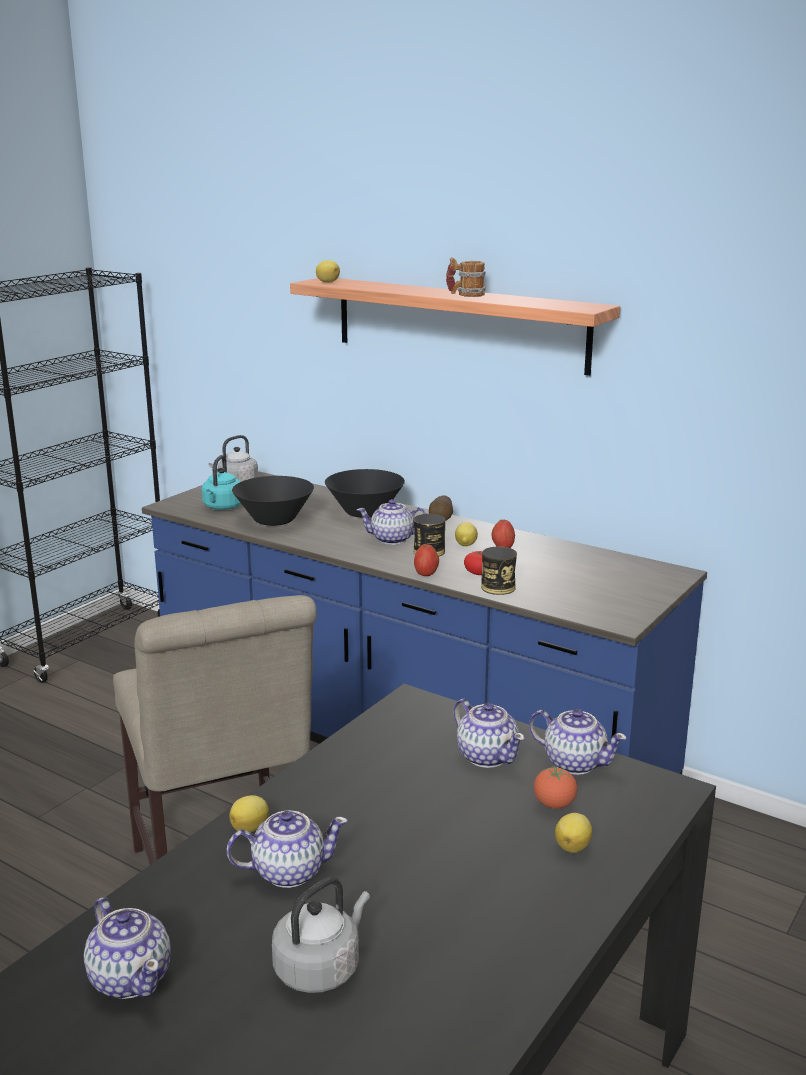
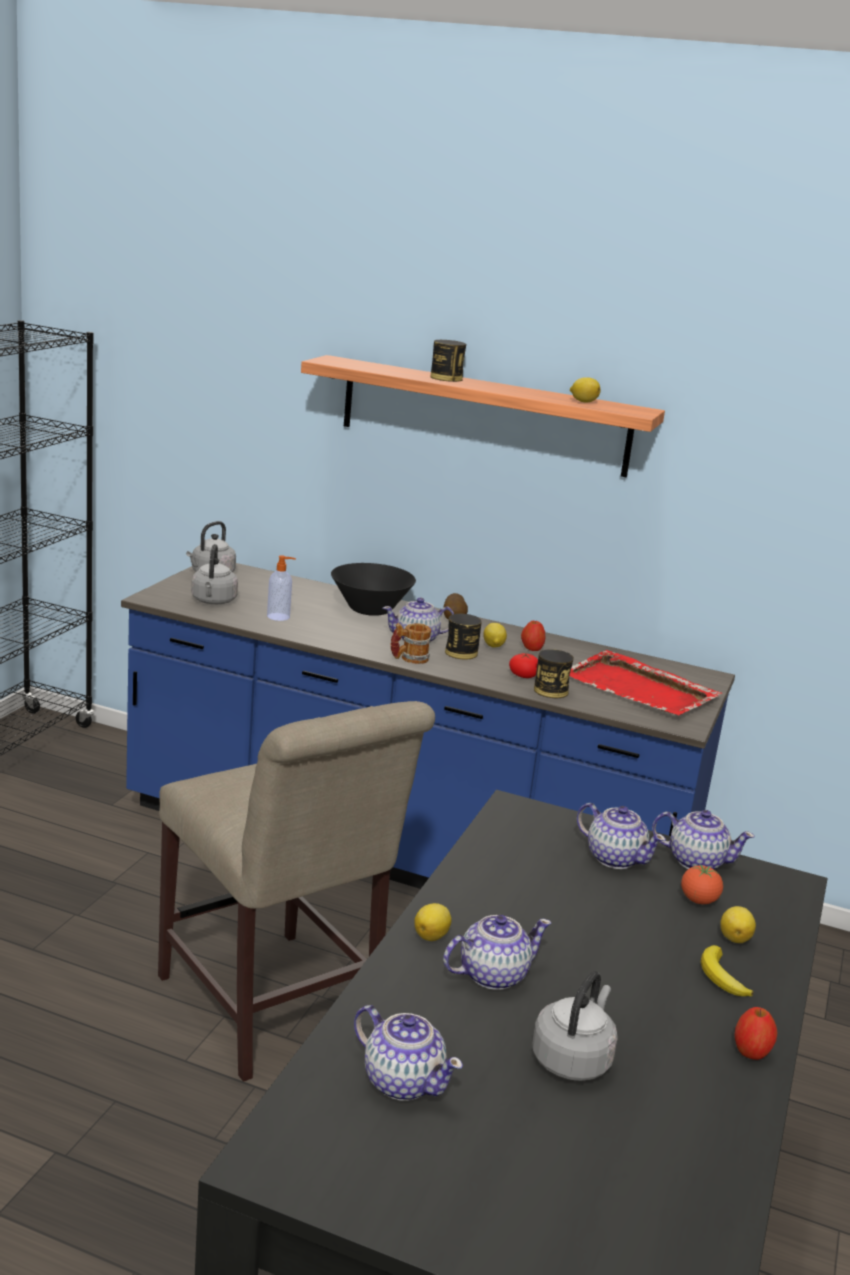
camera: 15 degrees left, 0 degrees up
turquoise kettle [202,455,241,510] -> grey kettle [191,544,238,604]
black bowl [232,476,314,526] -> soap dispenser [267,555,296,621]
lemon [316,260,340,283] -> lemon moved to [570,377,601,403]
apple [414,544,439,576] -> apple moved to [735,1007,777,1060]
mug [446,257,486,297] -> mug moved to [391,623,431,664]
none -> can [430,340,466,382]
none -> red tray [570,650,722,715]
none -> banana [701,945,754,996]

